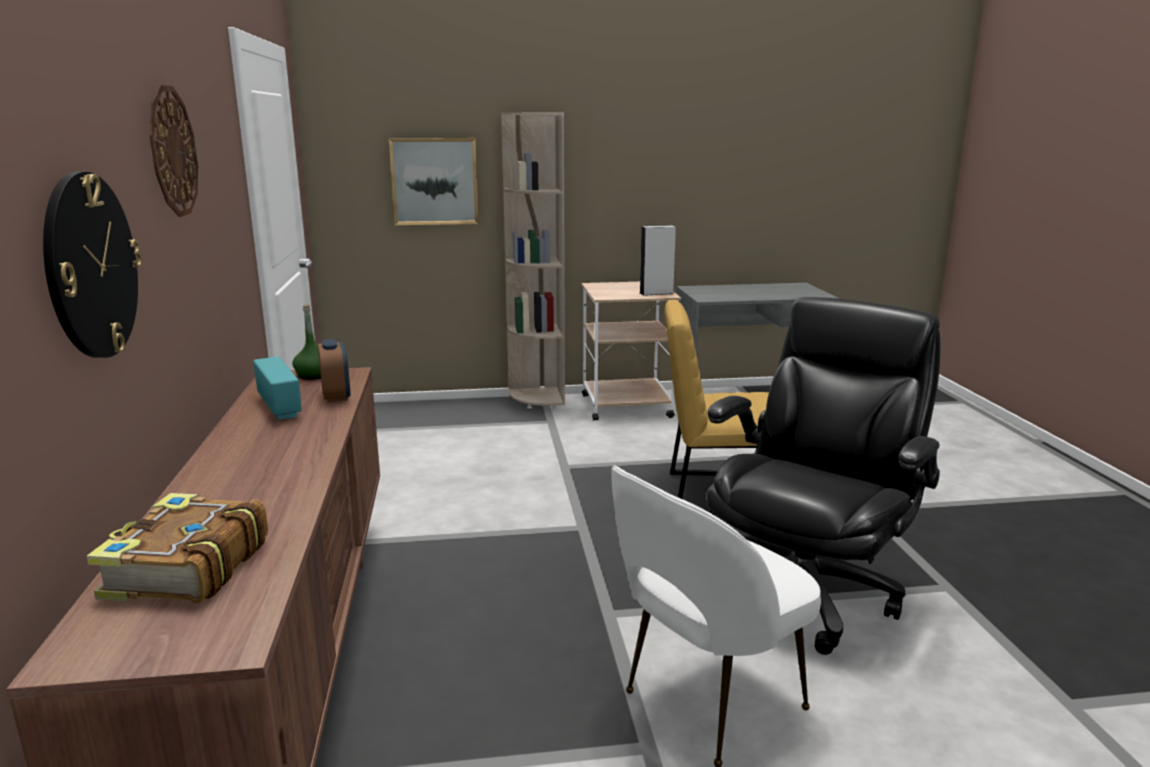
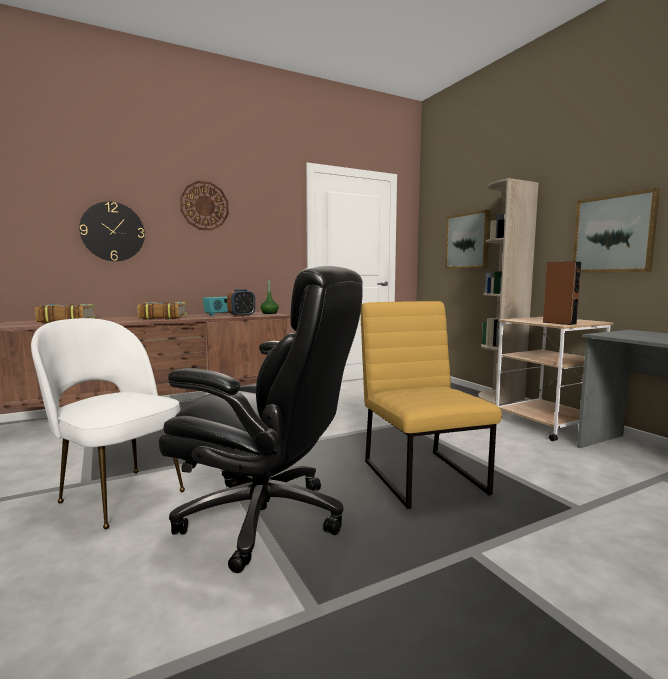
camera: 70 degrees right, 10 degrees down
grey speaker [640,225,676,296] -> brown speaker [542,262,581,325]
none -> book [138,302,187,319]
none -> picture [573,188,660,272]

